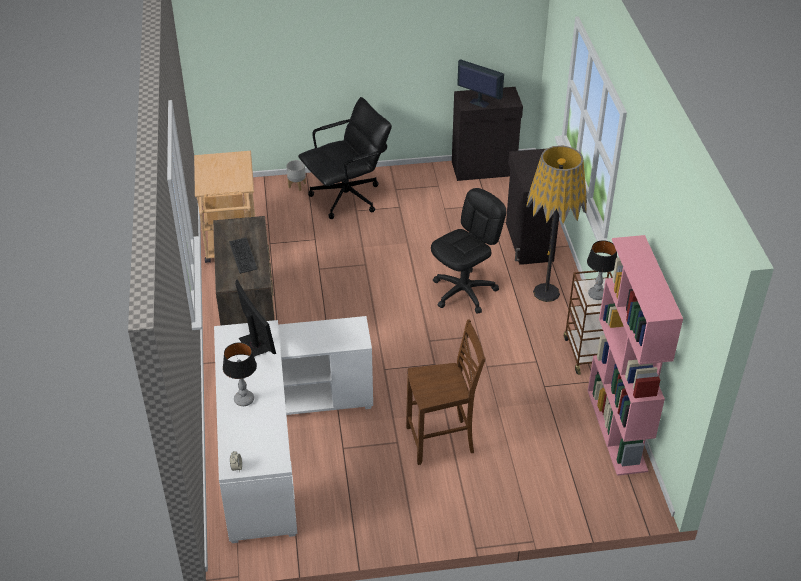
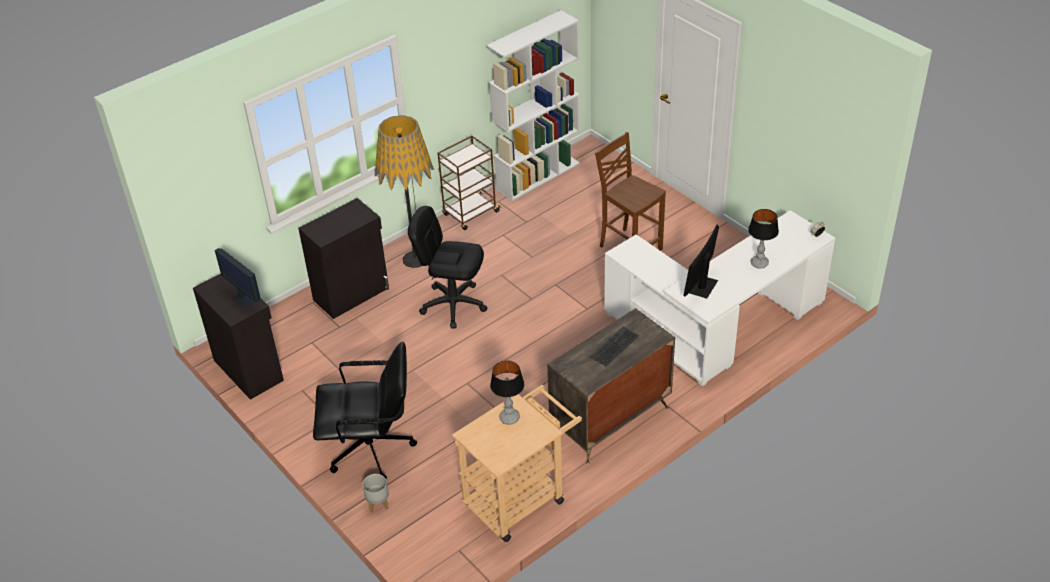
camera: 120 degrees left, 0 degrees up
black office chair [298,97,392,219] -> black office chair turned 150 degrees clockwise [313,341,417,479]
monitor [457,59,504,108] -> monitor turned 45 degrees counterclockwise [215,248,260,307]
table lamp [587,240,617,300] -> table lamp moved to [490,360,524,425]
pink bookcase [588,235,683,476] -> white bookcase [487,10,580,201]

